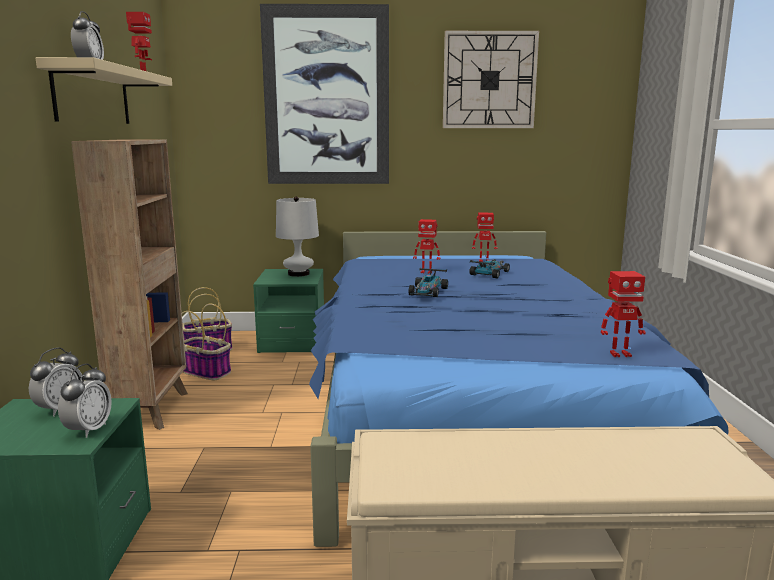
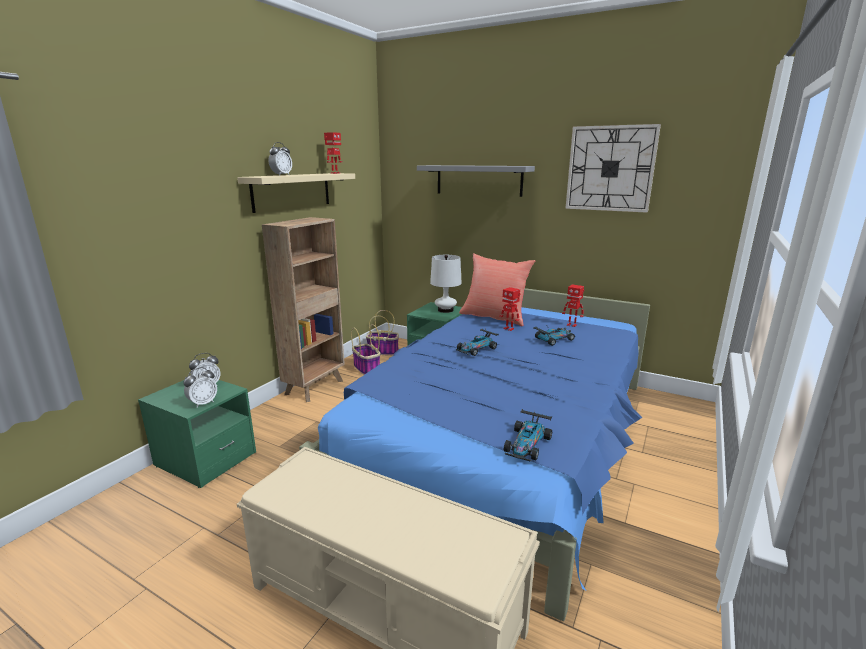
camera: 30 degrees right, 5 degrees up
picture [260,4,389,184] -> grey shelf [417,165,535,197]
toy robot [601,271,646,357] -> toy car [504,409,552,461]
none -> red pillow [459,253,535,326]

